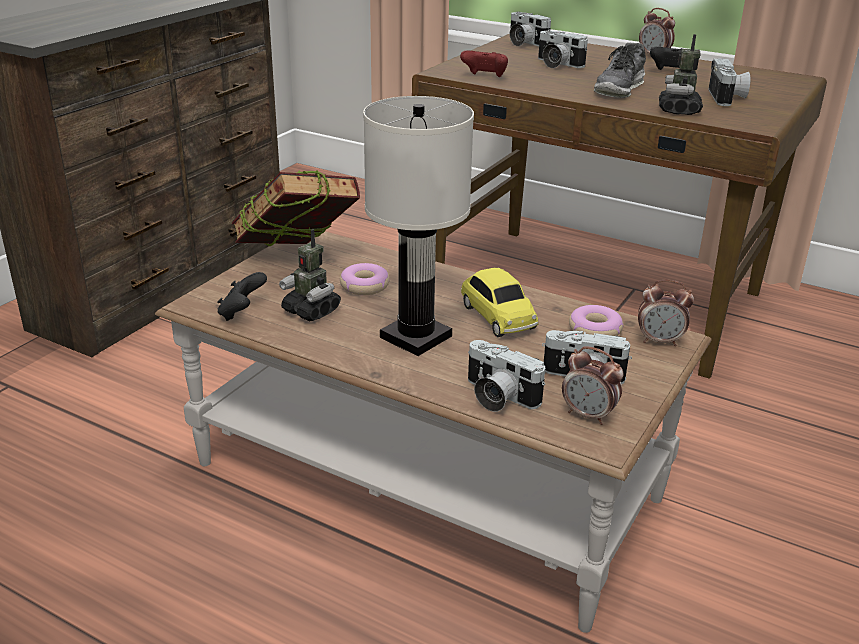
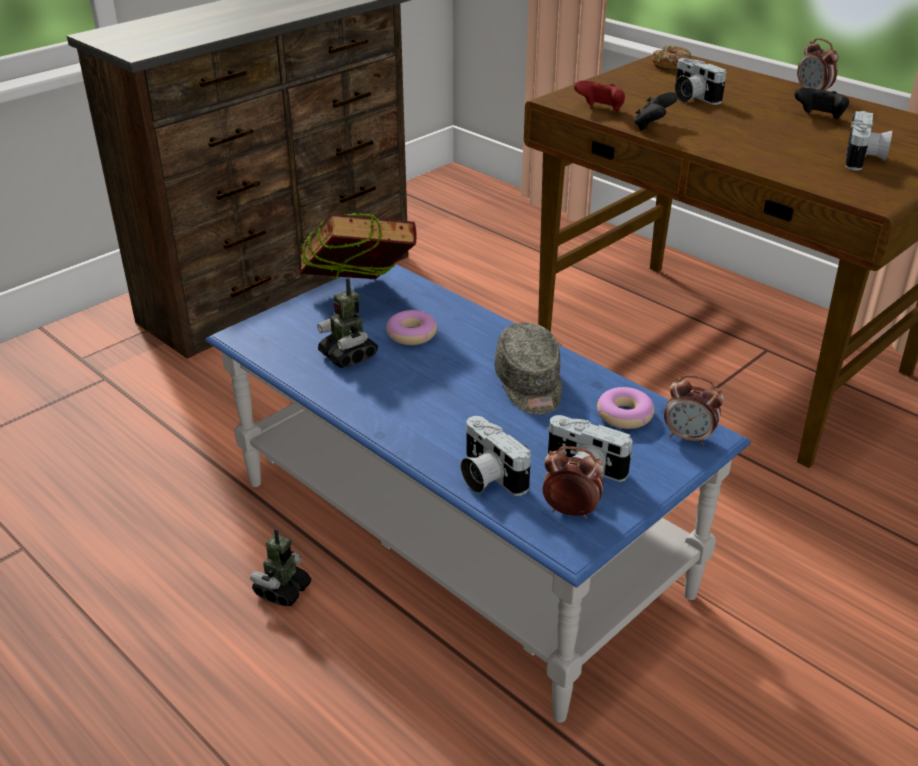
camera: 15 degrees right, 5 degrees up
brown coffee table [155,231,712,633] -> blue coffee table [206,264,751,723]
black game controller [217,272,267,321] -> black game controller moved to [634,92,678,130]
white table lamp [363,96,474,356] -> none
toy car [461,267,538,337] -> grey cap [494,322,562,415]
camera [510,12,551,46] -> donut [652,46,692,71]
alarm clock [562,346,624,425] -> alarm clock turned 150 degrees clockwise [543,446,603,519]
shoe [594,43,646,98] -> none
toy robot [659,34,703,115] -> toy robot moved to [250,528,311,606]

